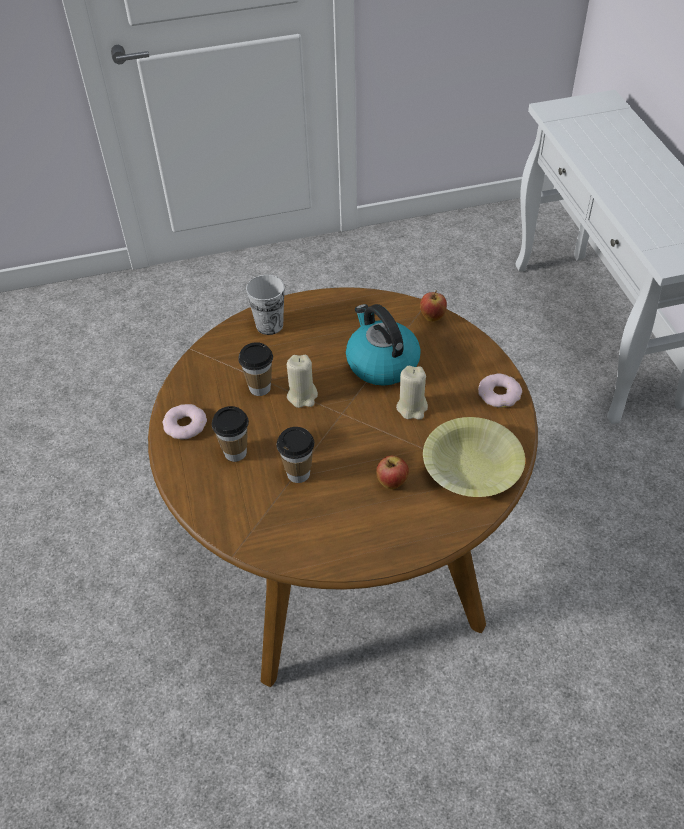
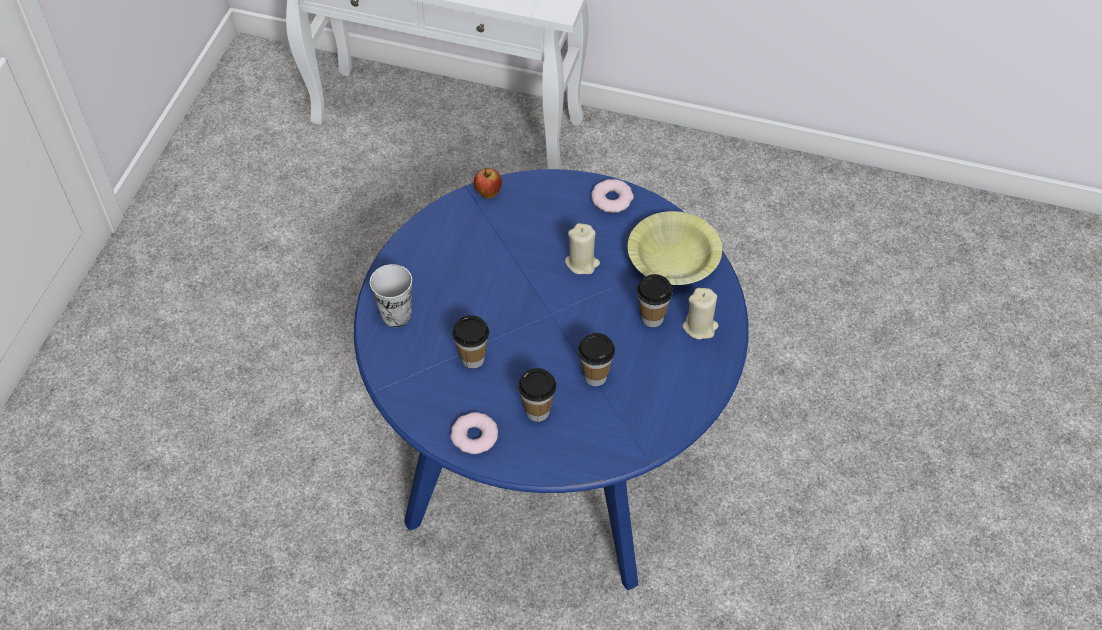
camera: 60 degrees left, 5 degrees up
brown dining table [148,288,538,687] -> blue dining table [354,169,749,590]
beige candle [287,355,318,408] -> beige candle moved to [682,288,719,339]
kettle [346,304,421,386] -> none
apple [376,455,409,489] -> cup [637,274,673,327]

